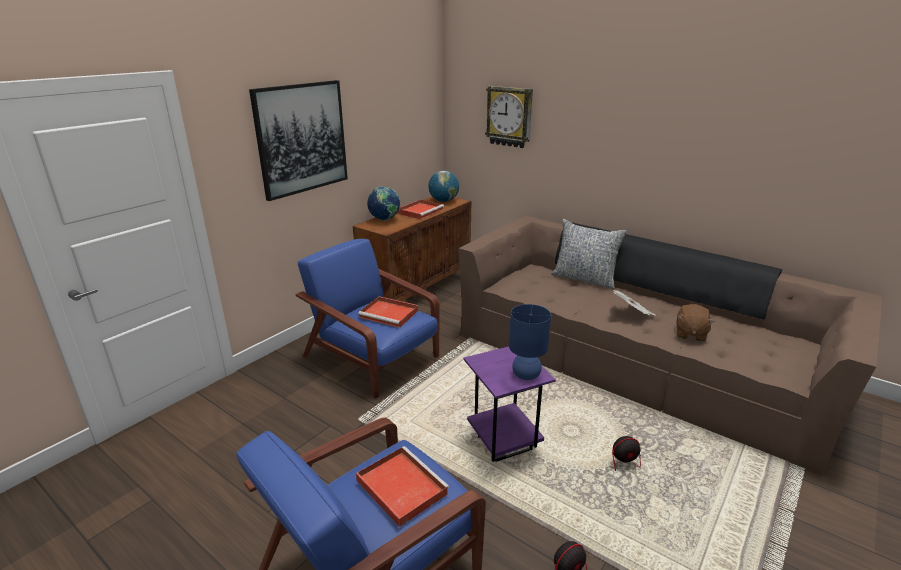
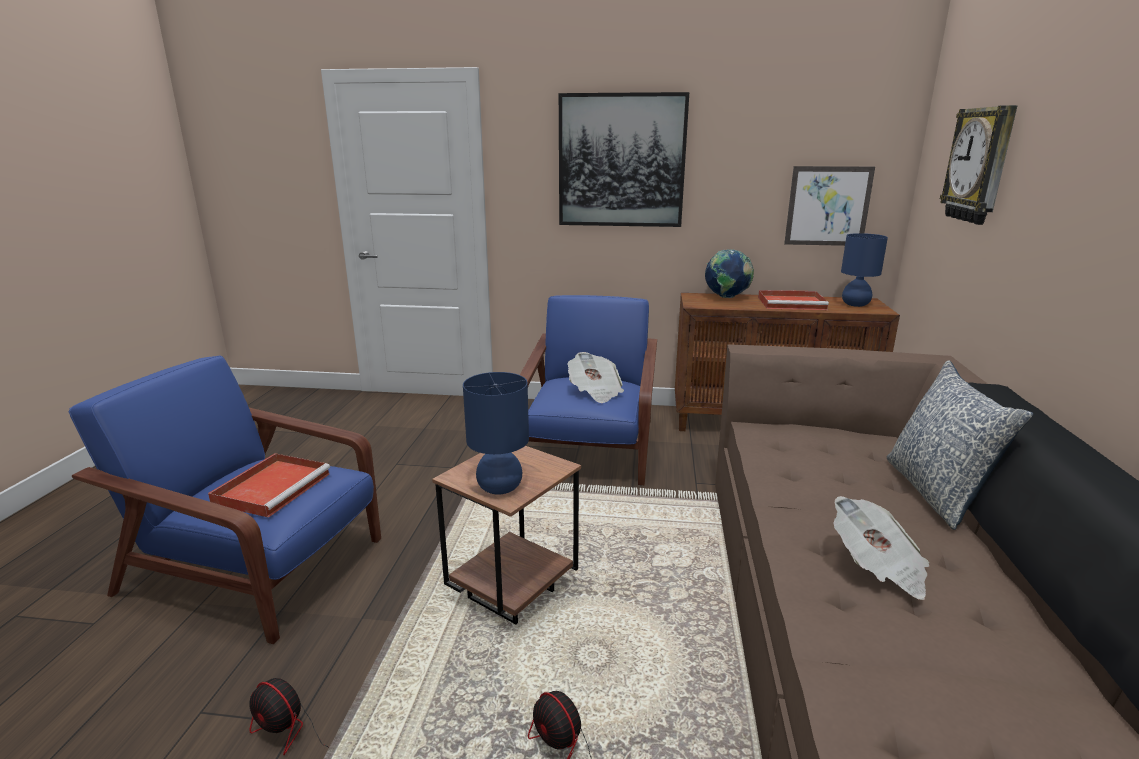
camera: 60 degrees right, 5 degrees down
red tray [358,296,418,328] -> newspaper [567,352,624,403]
globe [428,171,459,202] -> blue table lamp [841,233,888,307]
purple side table [464,346,556,462] -> brown side table [432,446,581,624]
brown plush toy [676,304,715,342] -> none
none -> picture [784,166,875,246]

